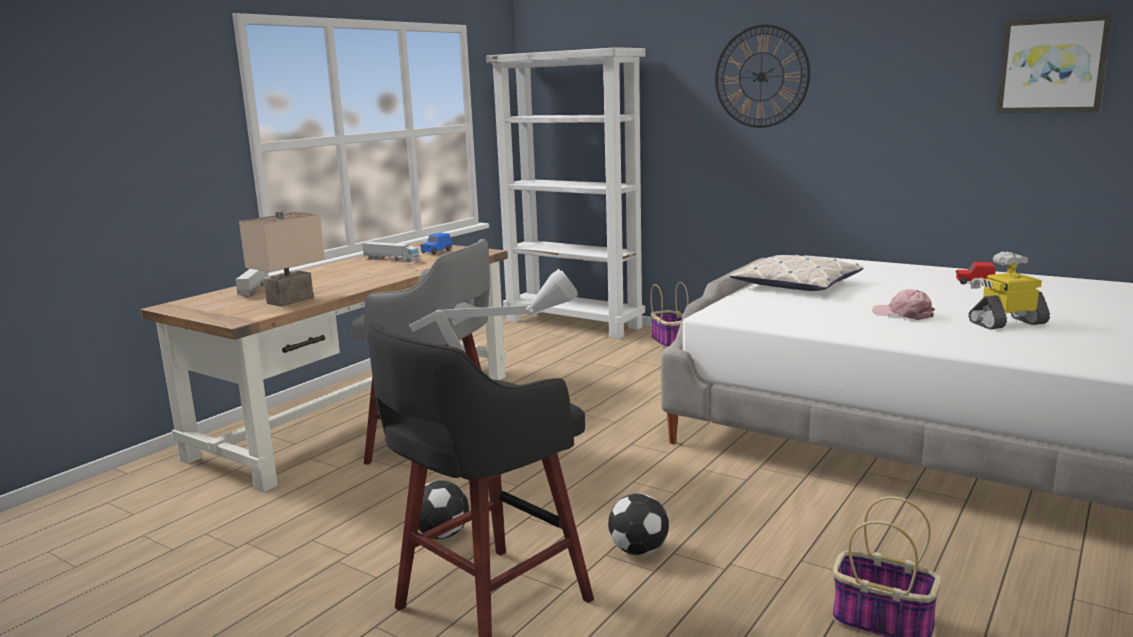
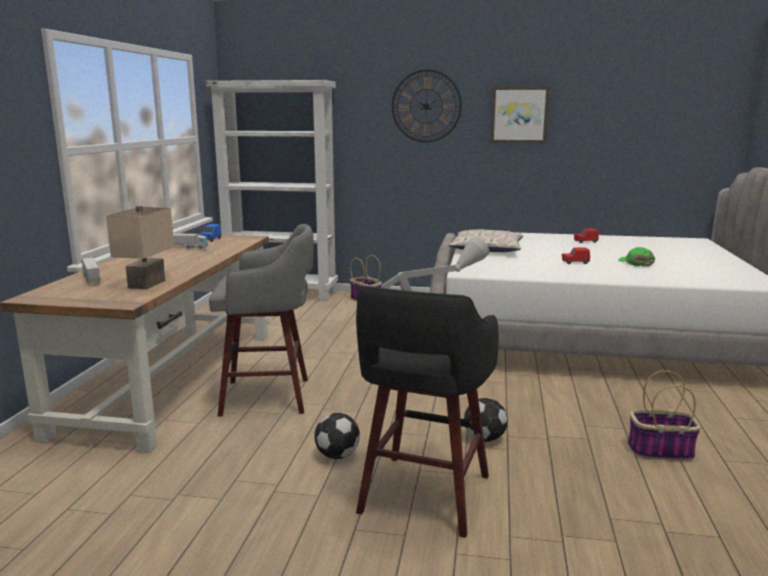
camera: 25 degrees left, 0 degrees up
pink cap [872,289,935,320] -> red toy car [562,247,590,264]
toy robot [968,252,1050,329] -> green cap [618,247,655,266]
picture [996,13,1113,113] -> picture moved to [490,86,550,143]

